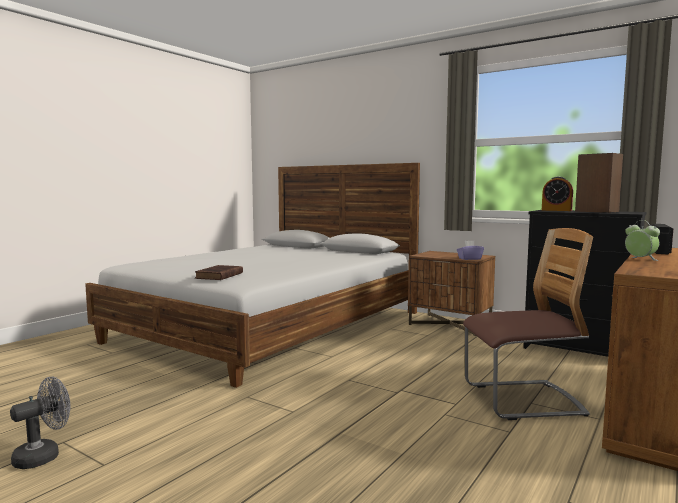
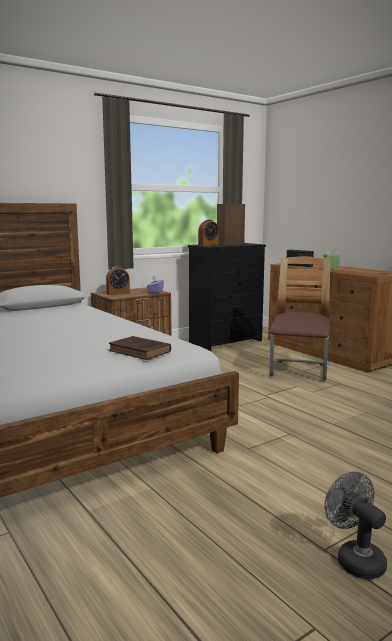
camera: 70 degrees left, 5 degrees up
none -> alarm clock [106,266,130,295]

